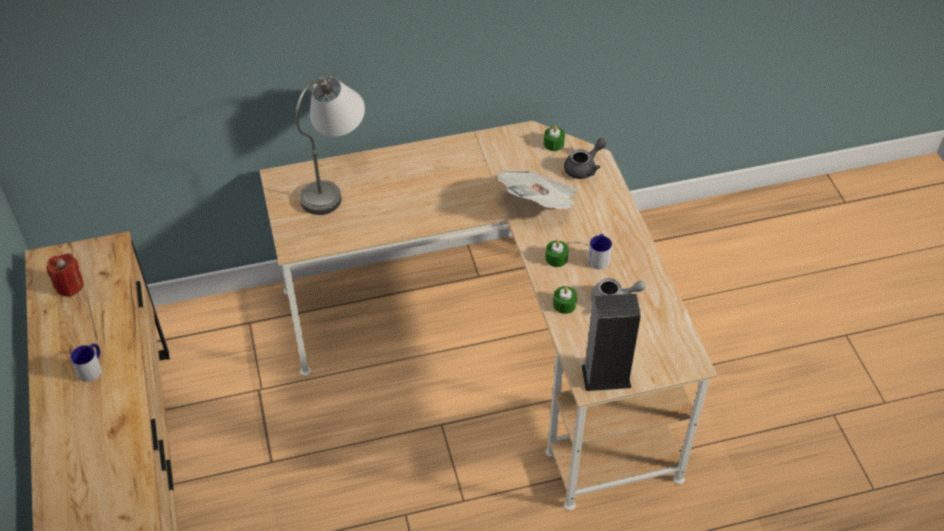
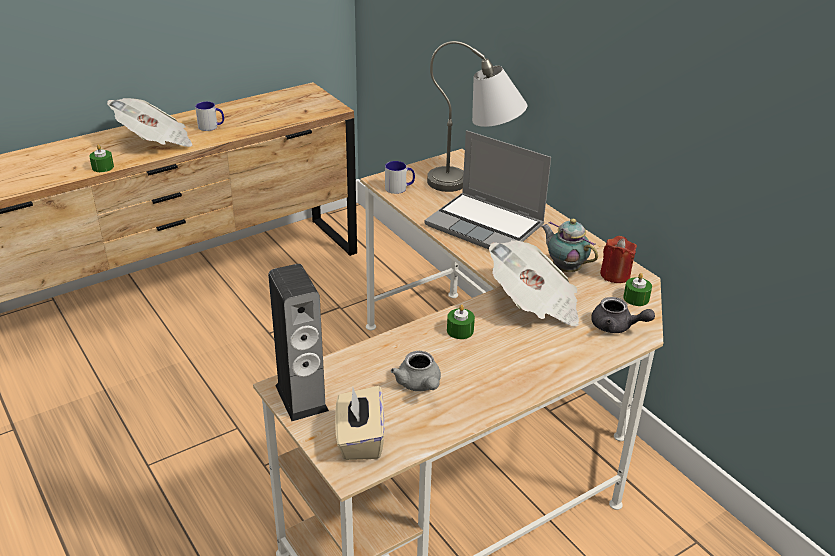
camera: 70 degrees right, 15 degrees down
red candle [46,253,84,296] -> red candle moved to [600,236,637,283]
green candle [553,286,577,314] -> green candle moved to [89,144,114,172]
mug [588,234,612,269] -> mug moved to [385,161,415,194]
none -> newspaper [107,98,193,147]
none -> beige tissue box [335,386,385,460]
none -> laptop [424,130,551,249]
none -> teapot [541,219,598,272]

